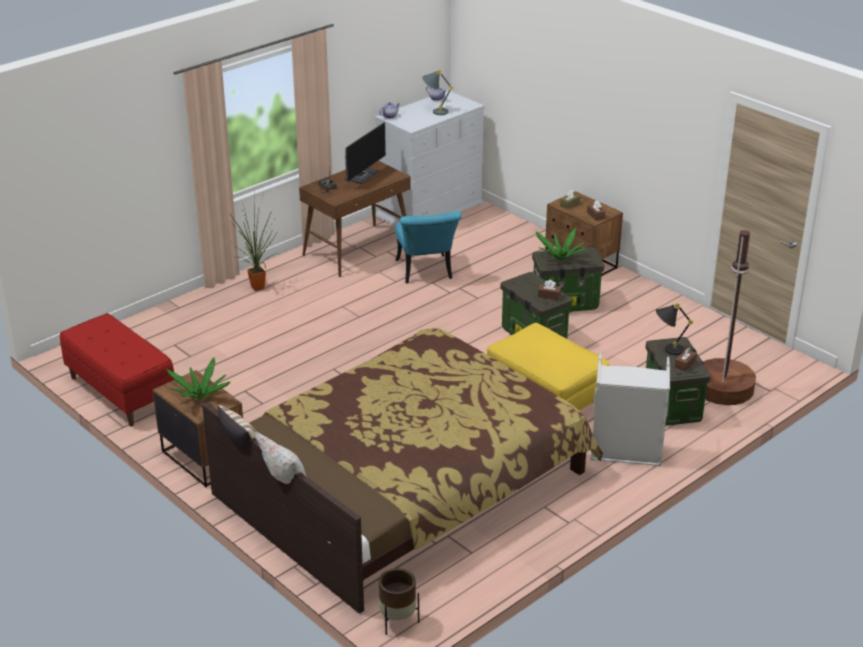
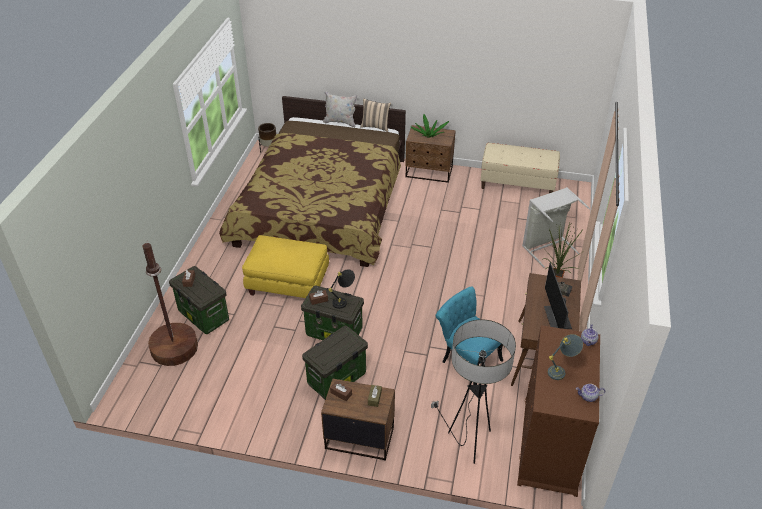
camera: 145 degrees right, 10 degrees up
red bench [60,313,174,426] -> beige bench [480,143,560,193]
white dresser [375,90,485,225] -> brown dresser [517,325,600,497]
potted plant [536,227,588,260] -> none
grey laundry basket [591,351,670,467] -> grey laundry basket moved to [522,187,590,267]
black table lamp [656,303,693,355] -> black table lamp moved to [329,269,355,309]
none -> floor lamp [431,319,516,464]

